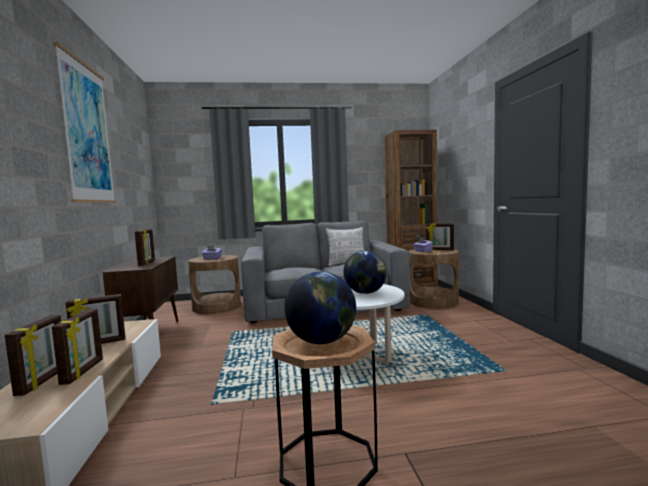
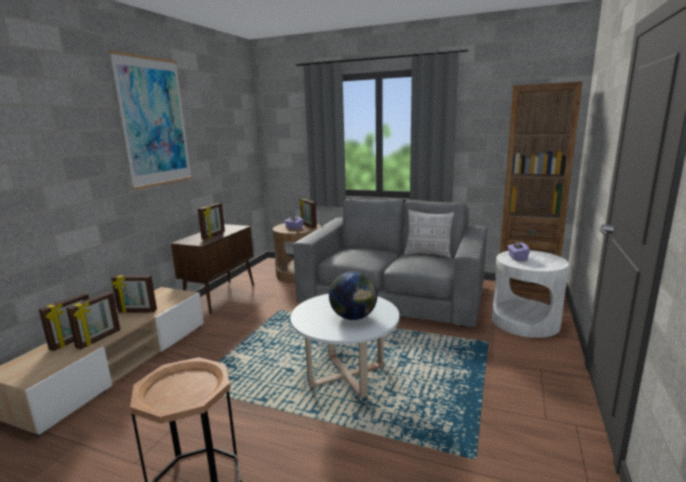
camera: 30 degrees right, 10 degrees up
globe [284,272,356,344] -> none
brown side table [409,249,459,308] -> white side table [492,250,569,338]
picture frame [426,223,454,250] -> picture frame moved to [299,199,317,228]

